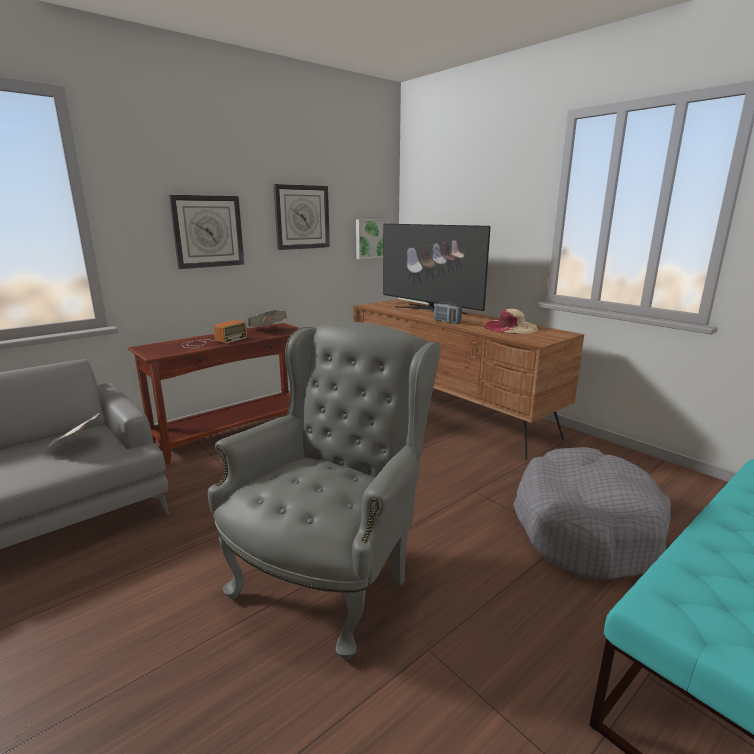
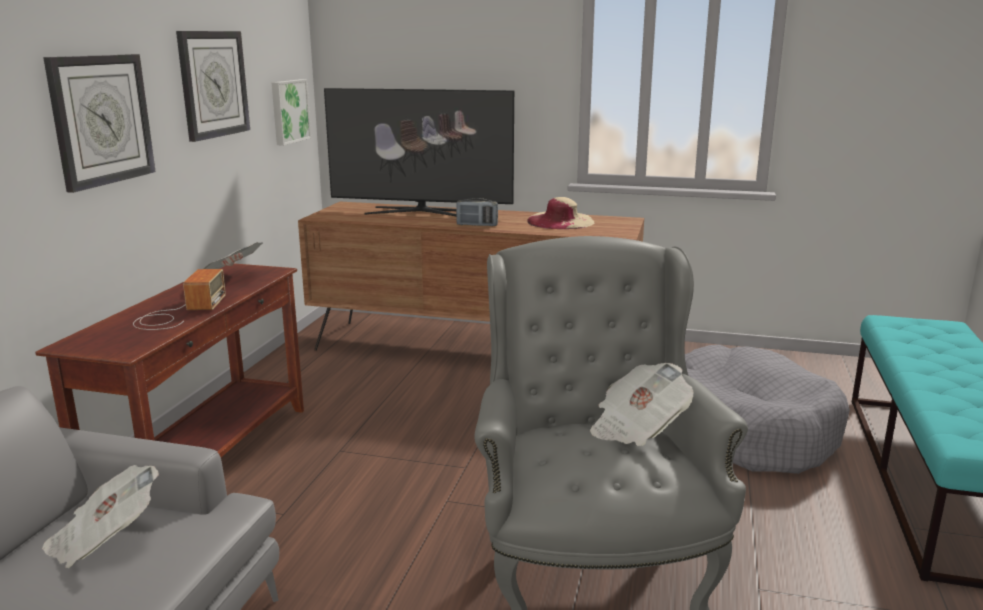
camera: 35 degrees left, 0 degrees up
none -> newspaper [590,363,693,446]

